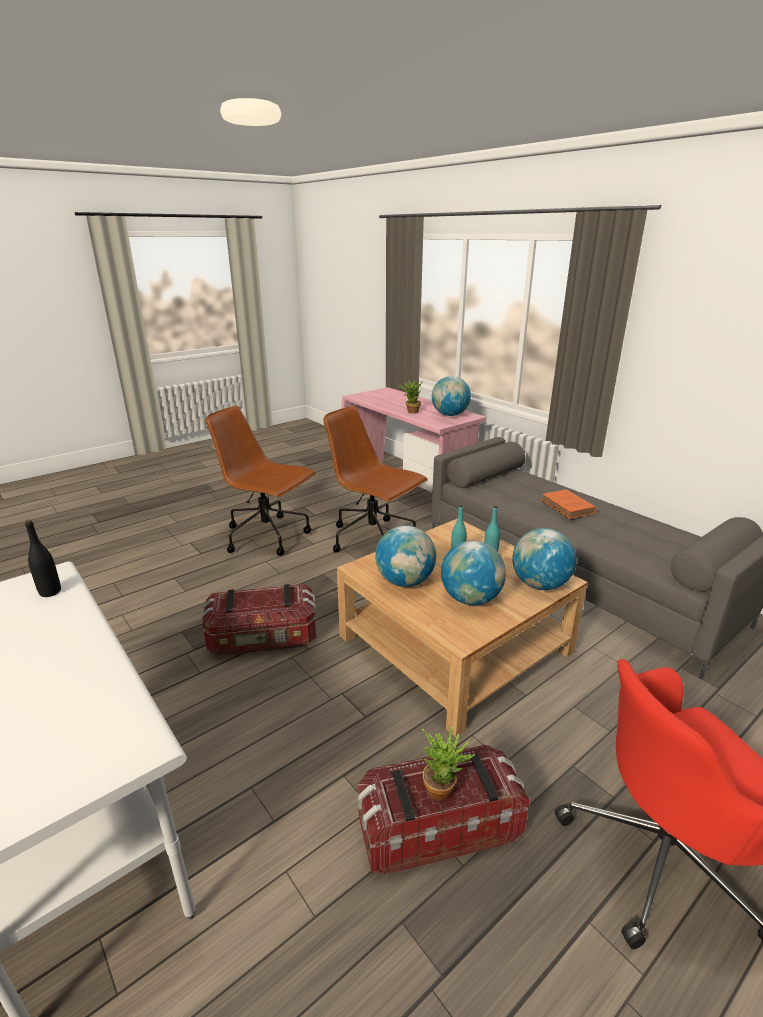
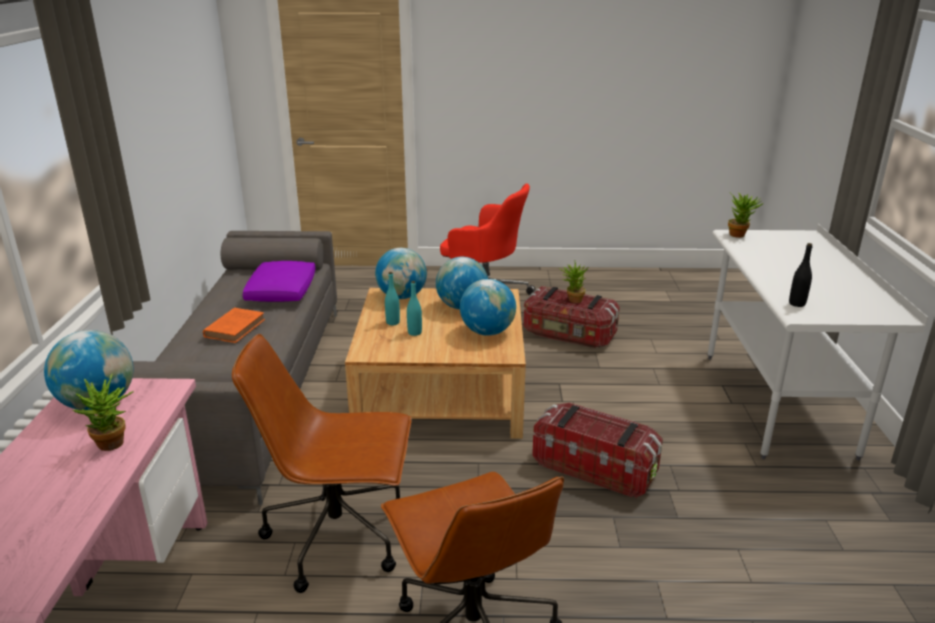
camera: 140 degrees left, 0 degrees up
brown office chair [323,406,428,553] -> brown office chair turned 105 degrees clockwise [232,334,412,593]
none -> purple pillow [243,261,315,302]
none -> potted plant [728,192,764,238]

